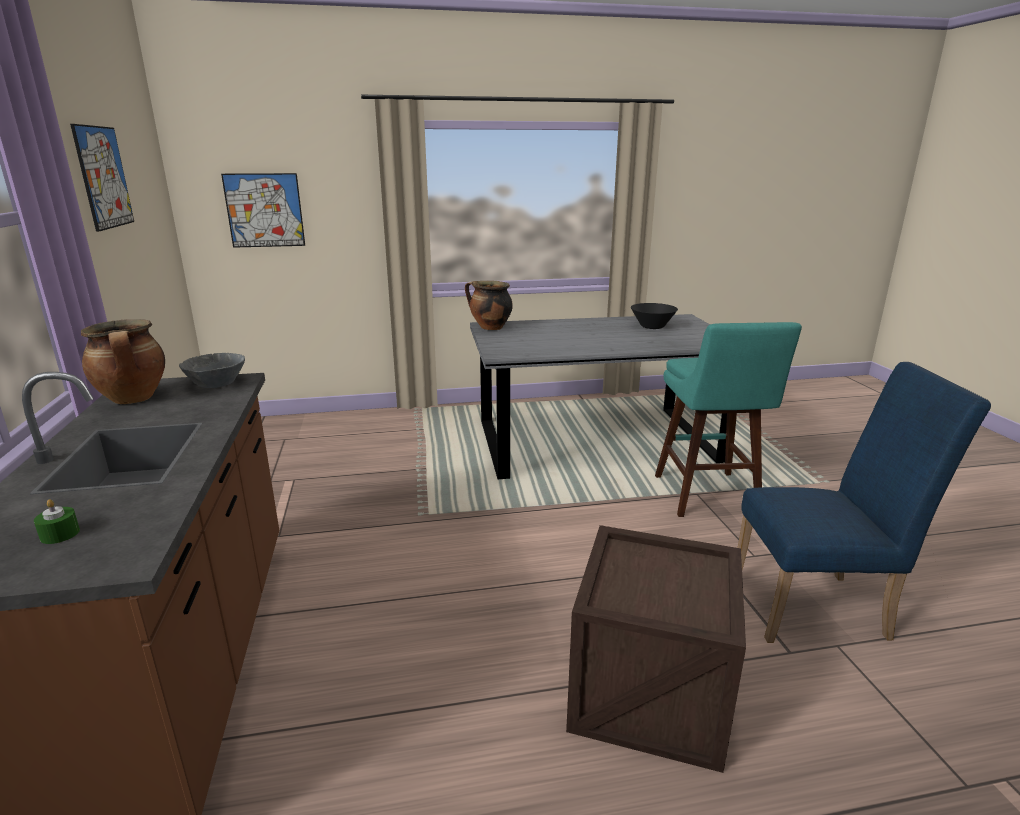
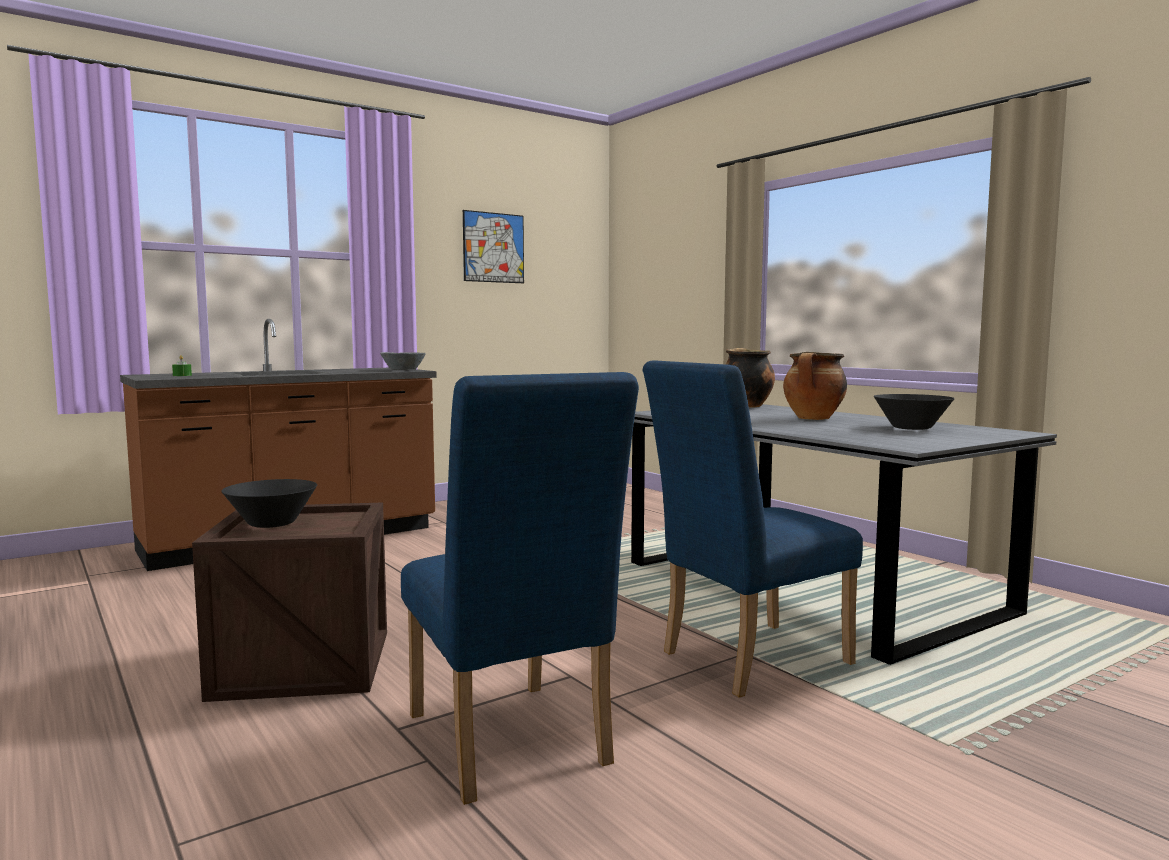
camera: 65 degrees right, 15 degrees down
cooking pot [81,319,165,404] -> cooking pot moved to [783,352,847,420]
picture [221,173,305,248] -> none
turquoise stool [655,322,802,517] -> blue chair [642,361,863,698]
none -> black bowl [221,479,317,528]

